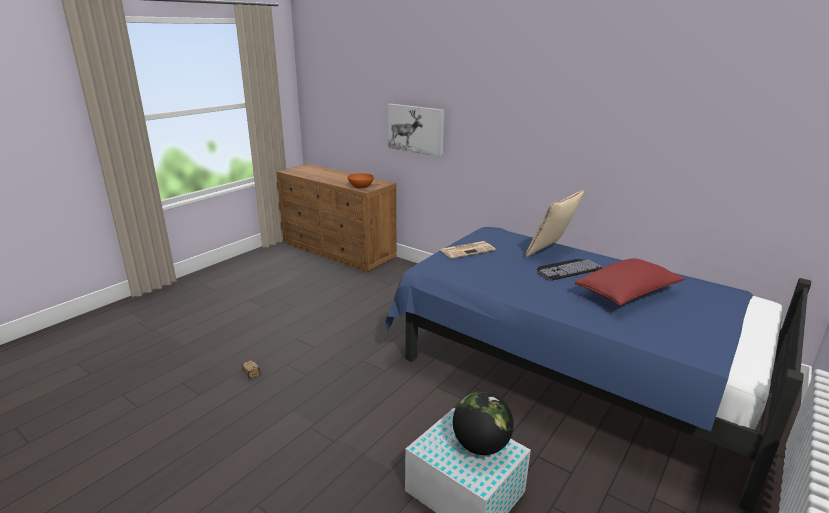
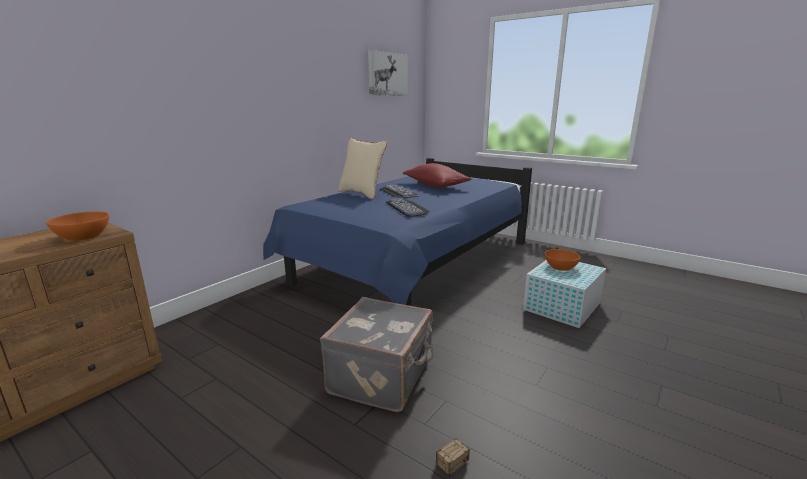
camera: 90 degrees left, 5 degrees down
picture [388,104,444,157] -> picture moved to [368,50,408,96]
newspaper [441,241,495,259] -> none
globe [453,392,514,455] -> orange bowl [545,249,581,271]
none -> grey suitcase [320,297,433,412]
none -> keyboard [386,199,429,217]

